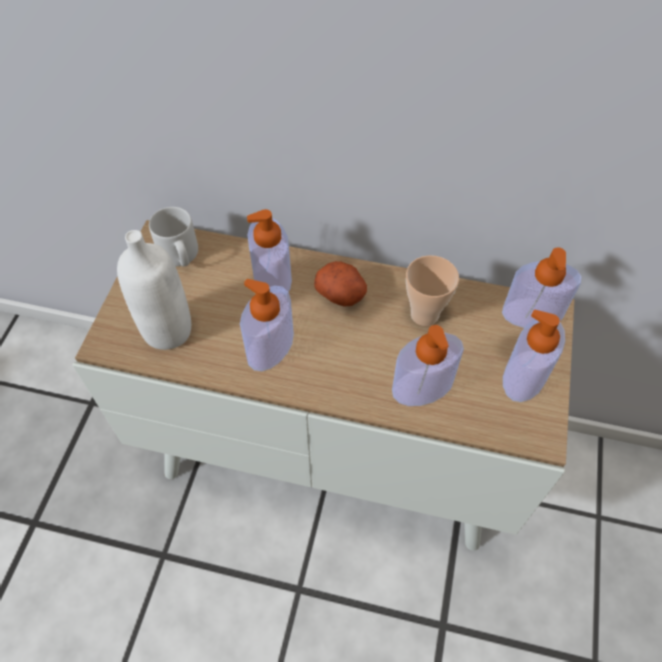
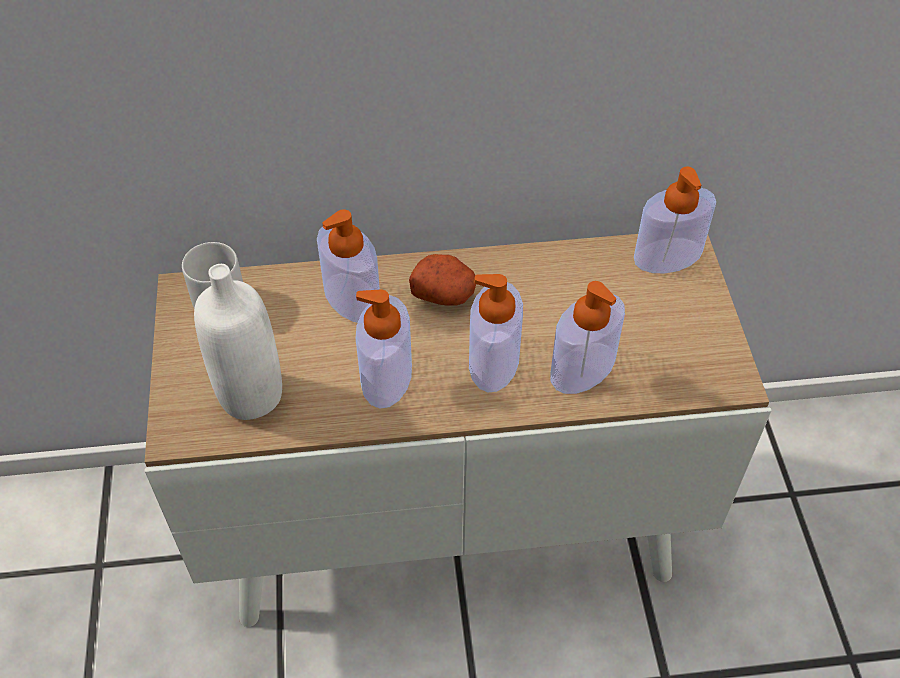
camera: 20 degrees left, 5 degrees down
cup [406,255,459,326] -> none
soap dispenser [503,310,565,402] -> soap dispenser moved to [469,274,523,392]

